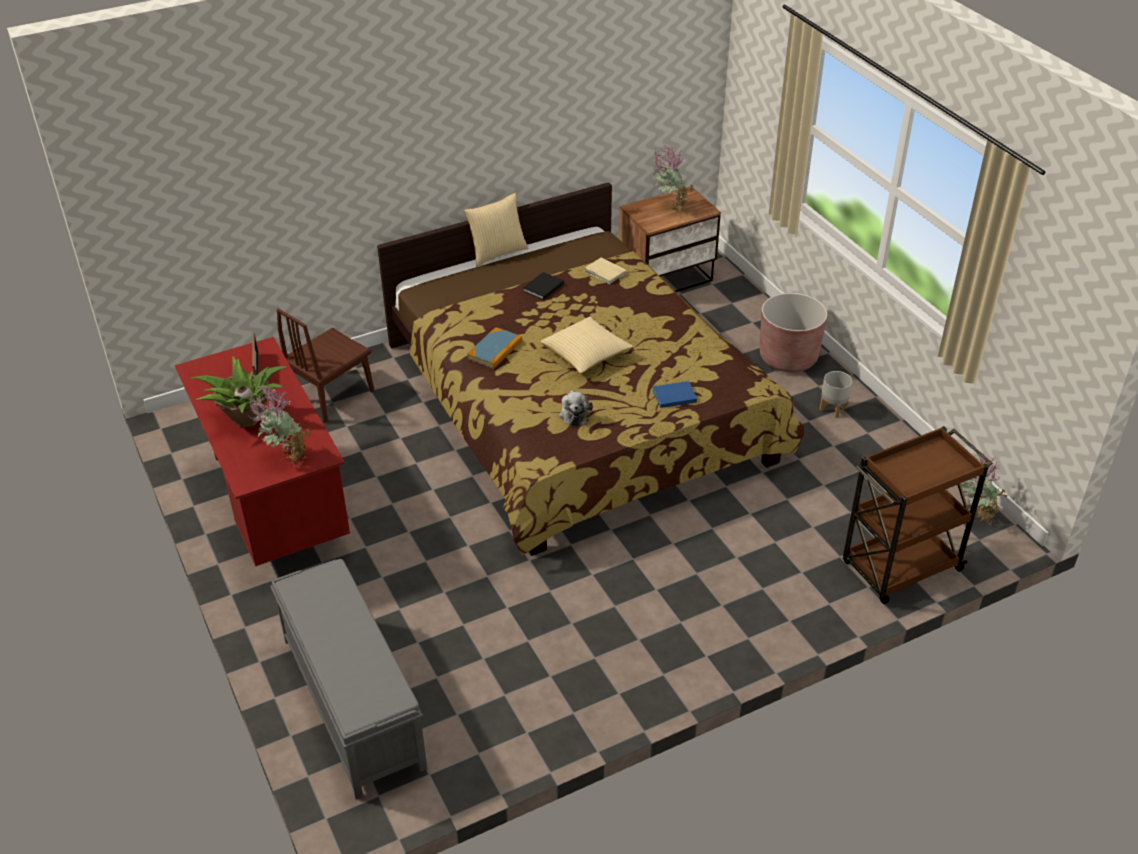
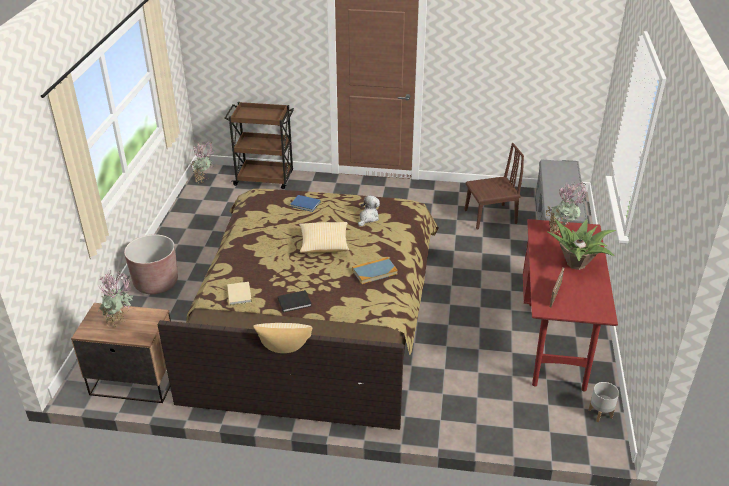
camera: 145 degrees left, 5 degrees down
brown chair [276,308,374,423] -> brown chair moved to [465,143,524,229]
grey planter [820,371,852,418] -> grey planter moved to [588,382,619,422]

